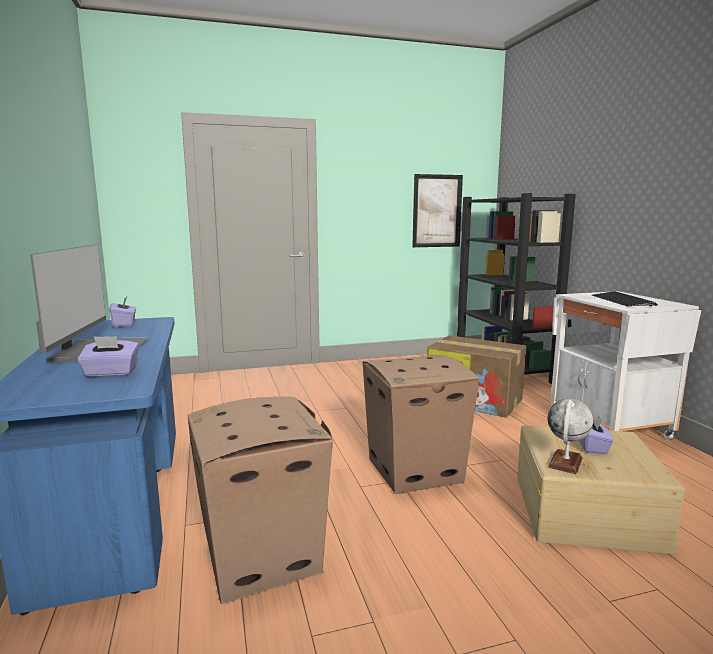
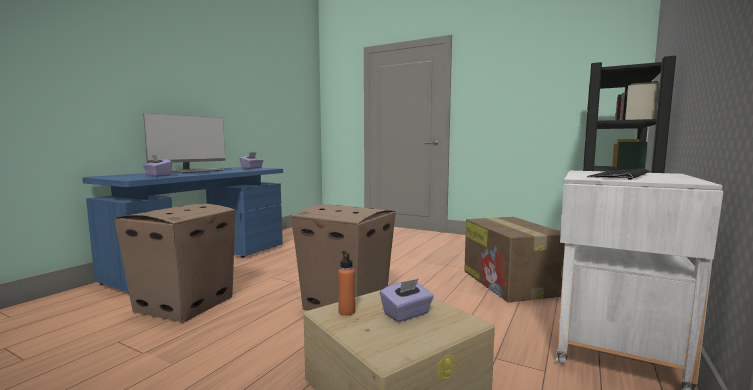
camera: 45 degrees right, 5 degrees down
picture [412,174,463,247] -> none
globe [547,398,593,474] -> orange bottle [338,251,355,316]

